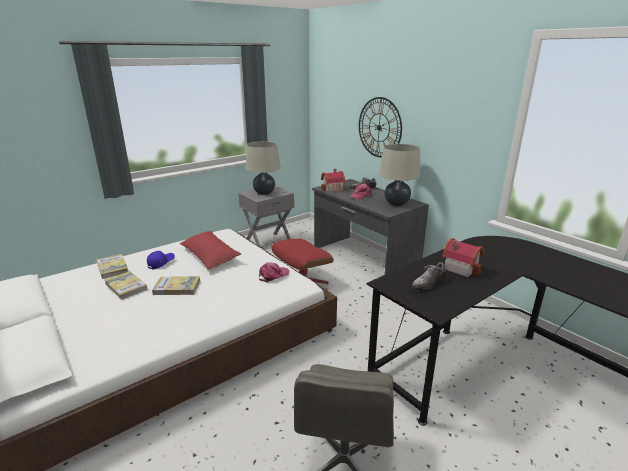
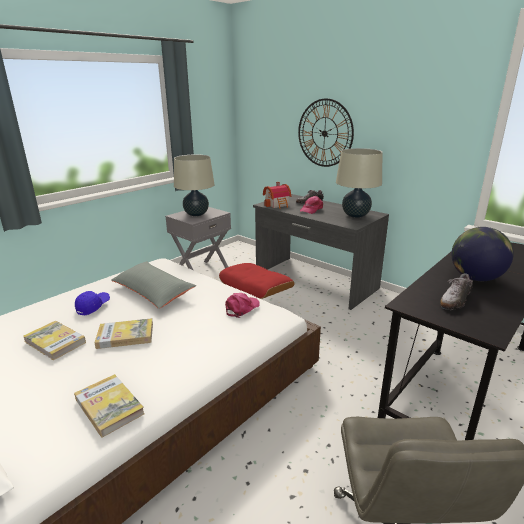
camera: 10 degrees left, 0 degrees up
book [96,254,128,279] -> book moved to [74,374,145,438]
red pillow [180,231,241,270] -> grey pillow [111,261,196,309]
toy house [442,238,484,277] -> globe [451,227,514,281]

